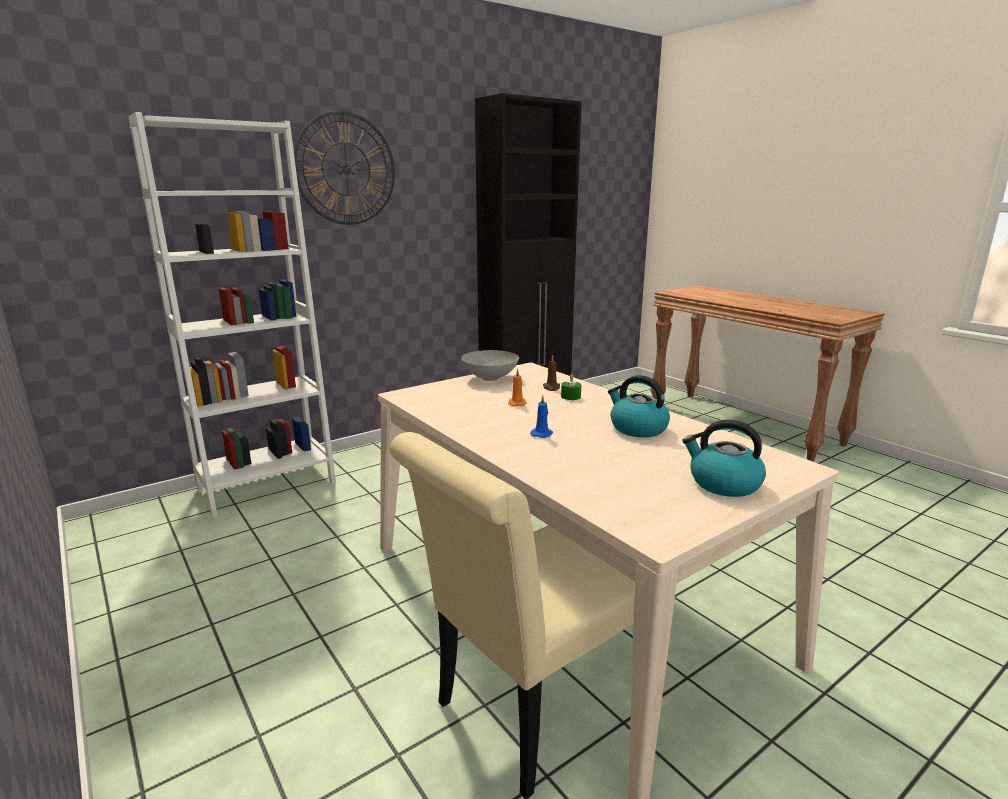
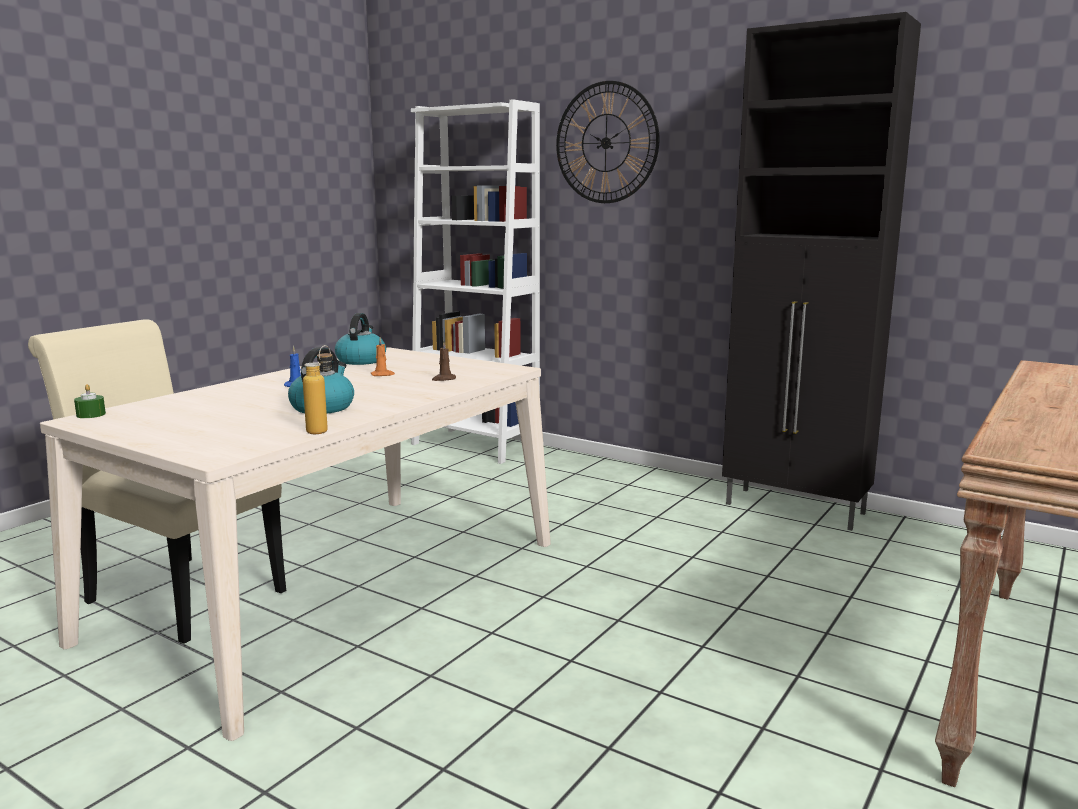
camera: 70 degrees right, 5 degrees down
grey bowl [461,350,519,381] -> none
green candle [561,374,581,400] -> green candle moved to [74,384,106,418]
kettle [682,420,766,497] -> kettle moved to [335,313,386,365]
none -> bottle [303,345,333,434]

